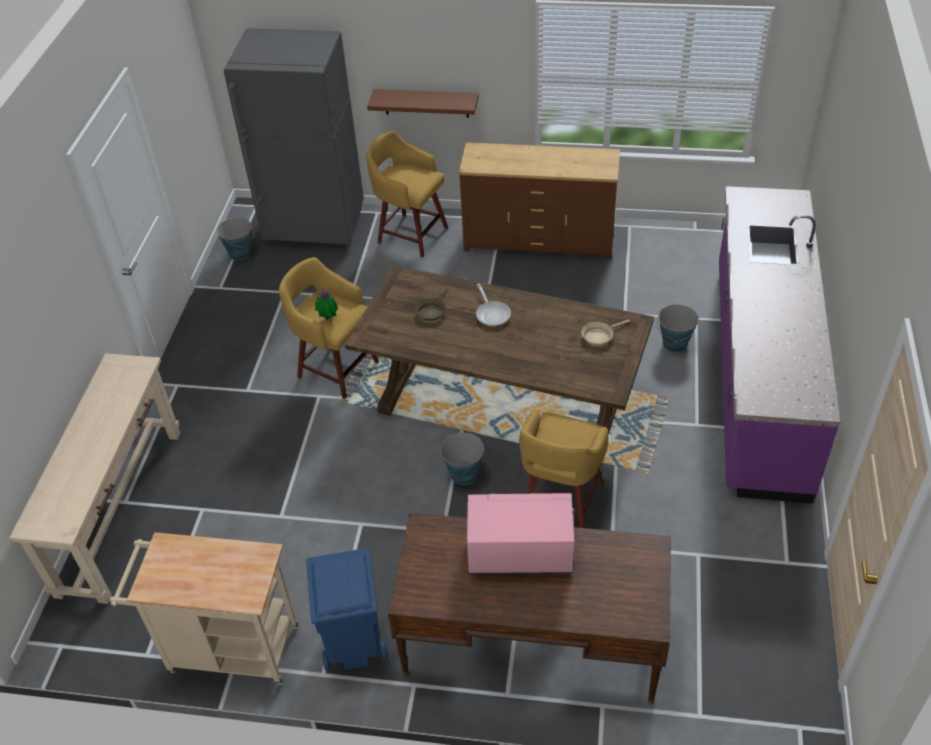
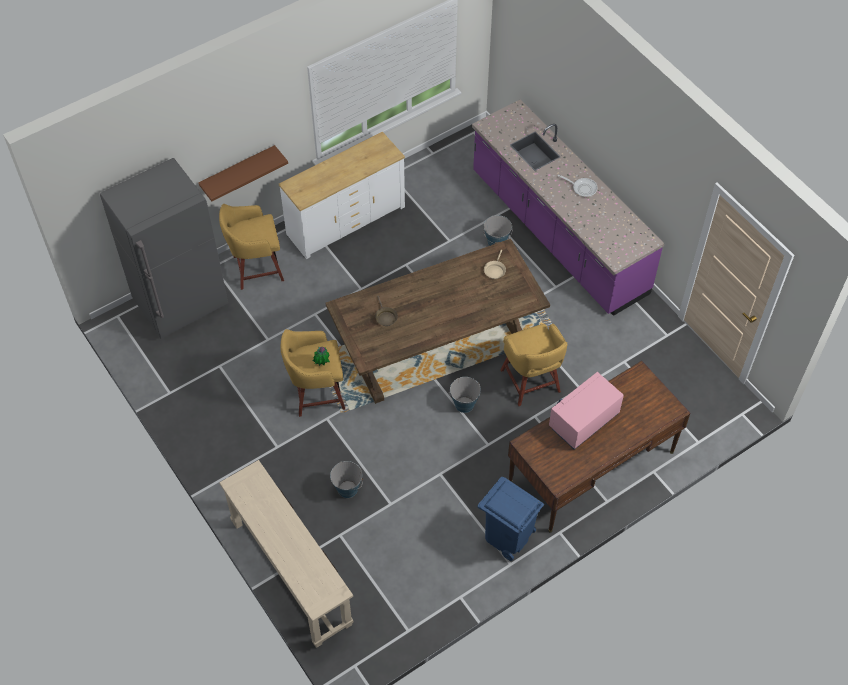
camera: 45 degrees left, 10 degrees up
beige cart [110,532,298,685] -> none
bucket [217,217,254,261] -> bucket moved to [330,461,363,498]
brown dresser [459,142,620,260] -> white dresser [279,132,405,259]
frying pan [476,284,511,326] -> frying pan moved to [558,175,597,197]

